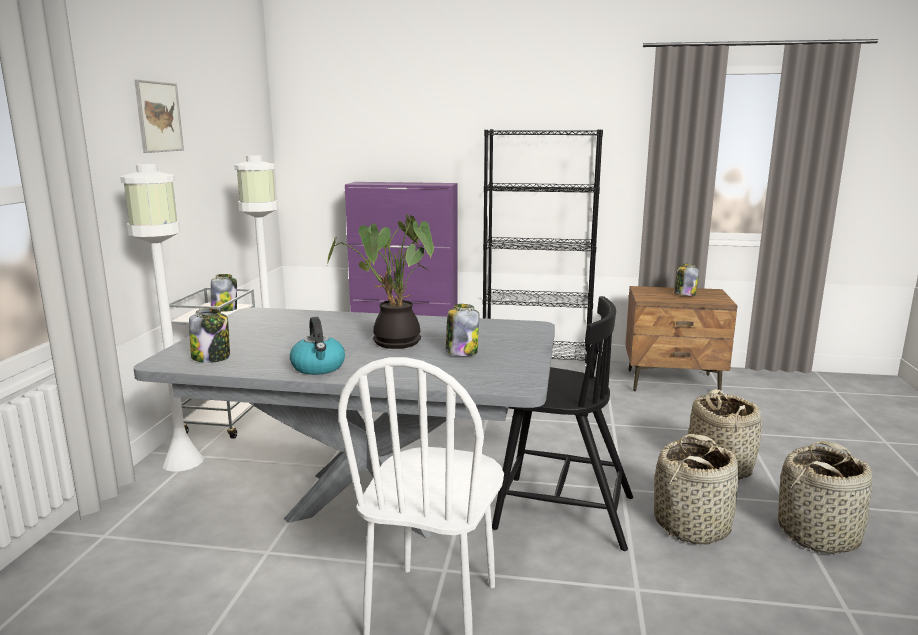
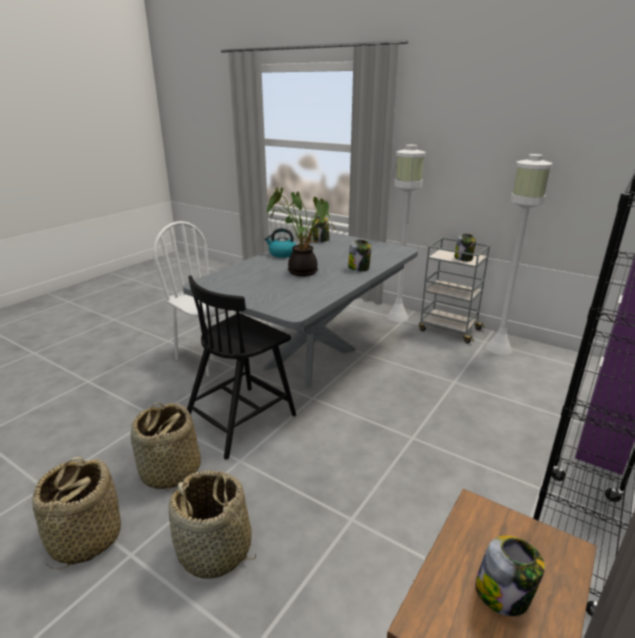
camera: 115 degrees right, 10 degrees up
picture [134,80,184,153] -> none
jar [446,304,480,356] -> jar moved to [348,240,371,271]

